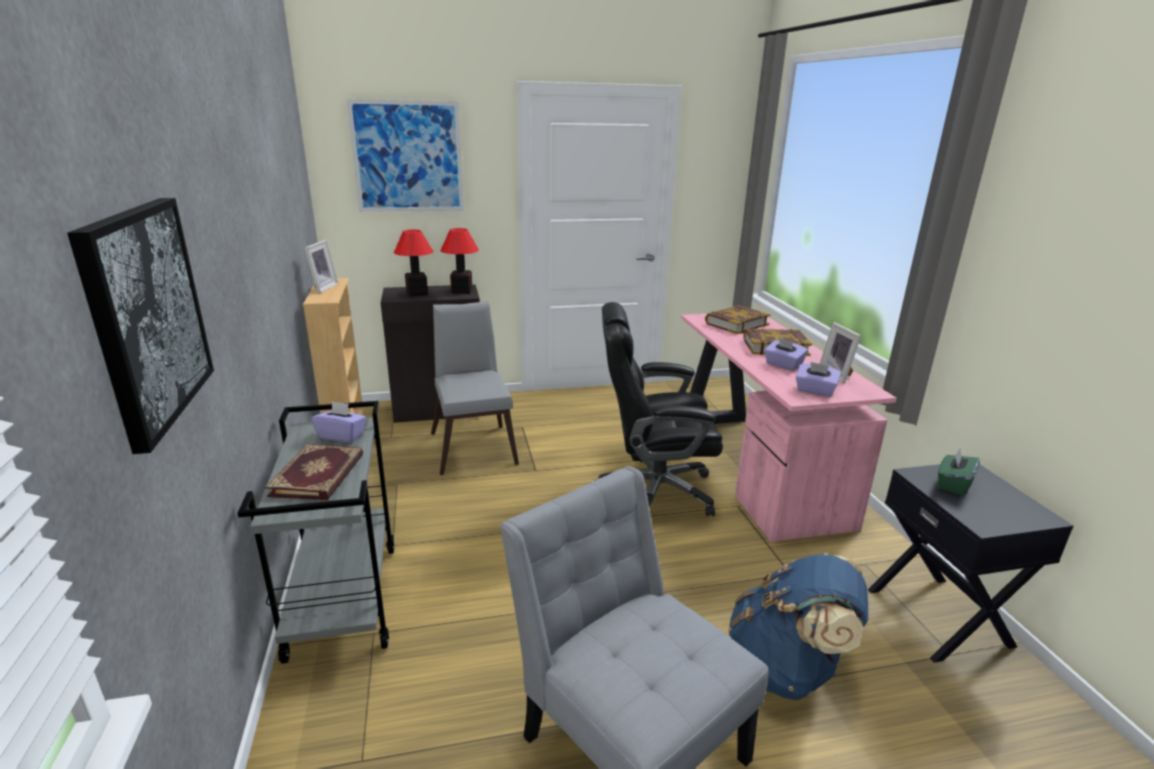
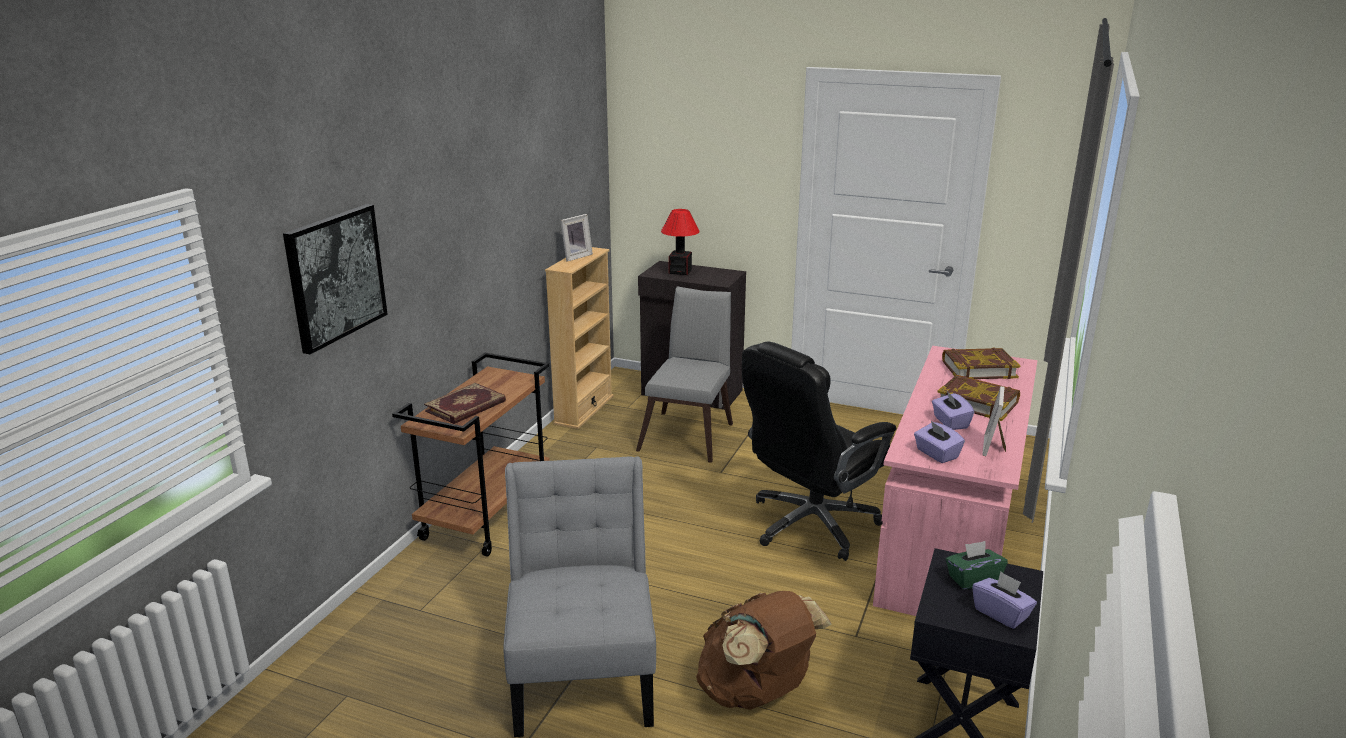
camera: 35 degrees right, 0 degrees up
grey cart [237,401,395,664] -> brown cart [392,353,550,557]
purple tissue box [311,401,366,443] -> purple tissue box moved to [972,571,1037,629]
picture [347,99,464,212] -> none
table lamp [440,228,479,293] -> none
black office chair [594,302,723,516] -> black office chair turned 75 degrees counterclockwise [742,341,896,561]
blue backpack [728,553,868,700] -> brown backpack [696,591,832,710]

